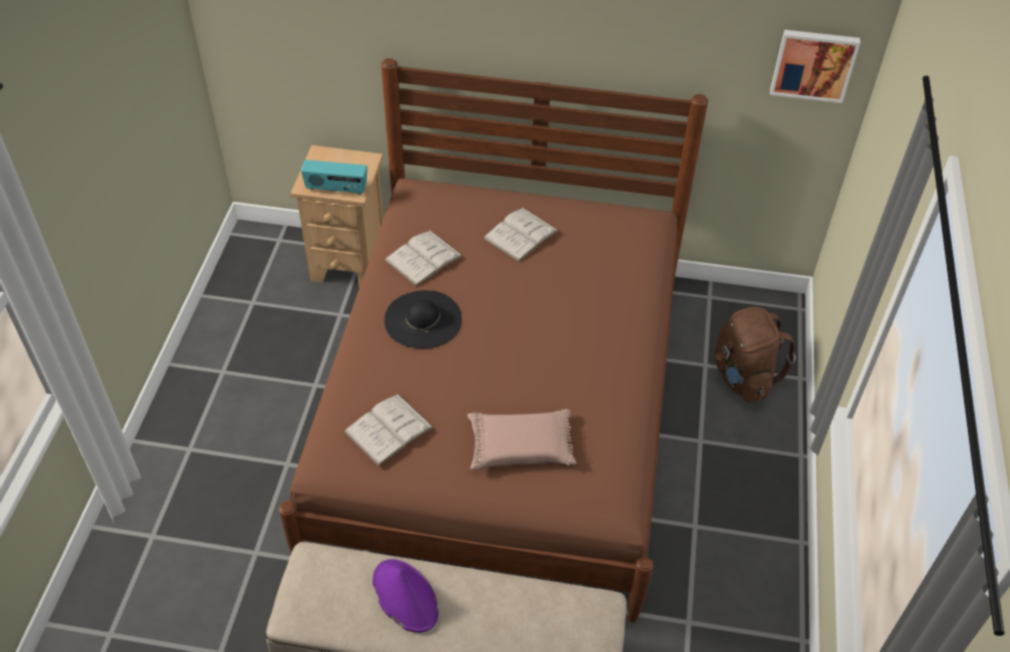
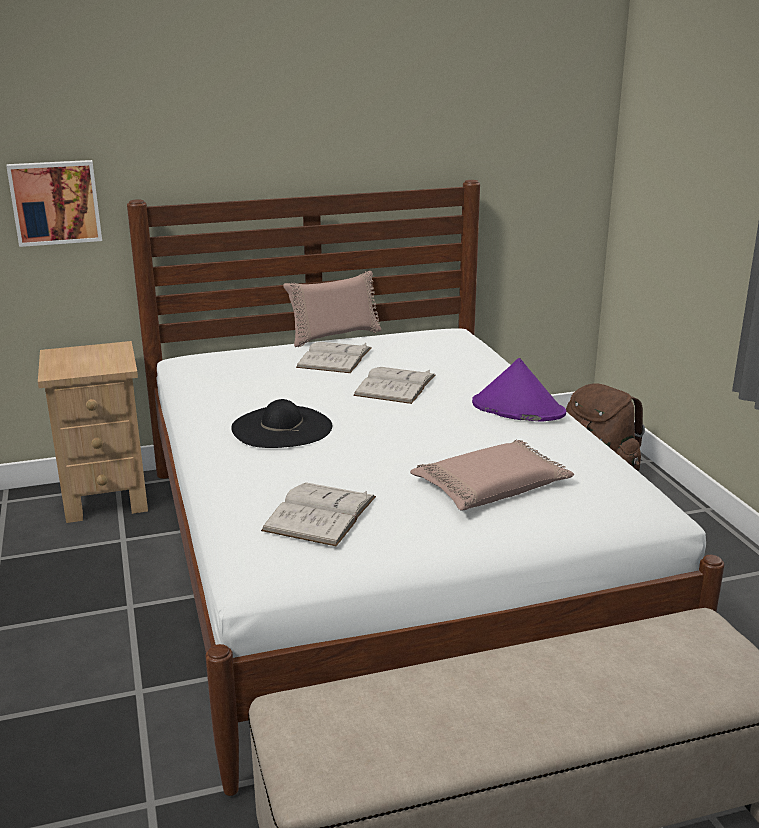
camera: 25 degrees left, 25 degrees down
brown bed [279,58,708,622] -> white bed [127,180,724,796]
radio [301,160,367,195] -> none
purple hat [373,559,439,633] -> purple hat moved to [472,358,566,422]
white book [384,230,463,287] -> white book moved to [353,367,436,404]
picture [770,30,860,103] -> picture moved to [6,160,102,247]
none -> beige pillow [283,271,381,347]

